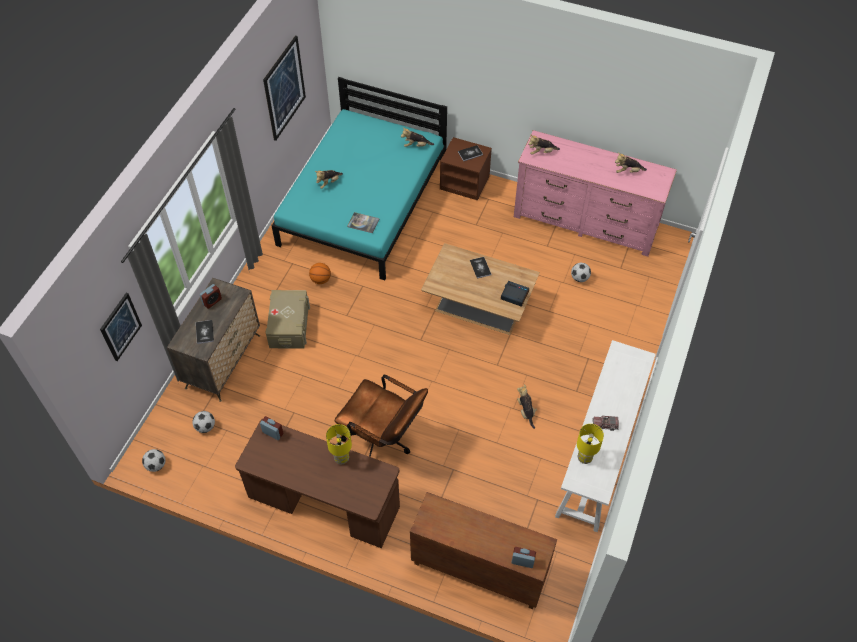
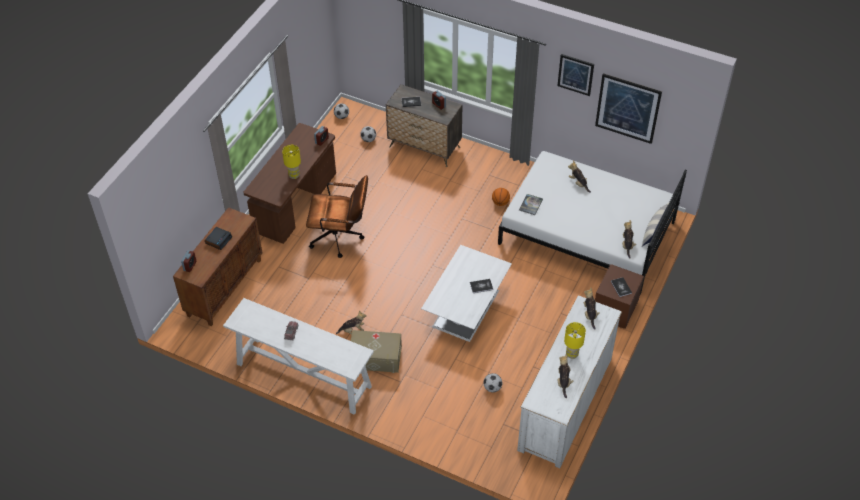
camera: 95 degrees right, 5 degrees down
picture [100,293,142,361] -> picture moved to [557,54,594,96]
beige storage box [265,290,310,349] -> beige storage box moved to [351,330,402,373]
turquoise bed [272,77,447,280] -> white bed [498,151,687,294]
brown office chair [334,375,428,457] -> brown office chair turned 120 degrees counterclockwise [306,175,368,258]
brown coffee table [421,243,540,335] -> white coffee table [421,245,512,342]
alarm clock [501,281,529,307] -> alarm clock moved to [205,227,232,250]
pink dresser [514,130,677,257] -> white dresser [517,295,622,468]
yellow table lamp [577,424,604,464] -> yellow table lamp moved to [564,322,586,359]
none -> pillow [642,203,669,247]

